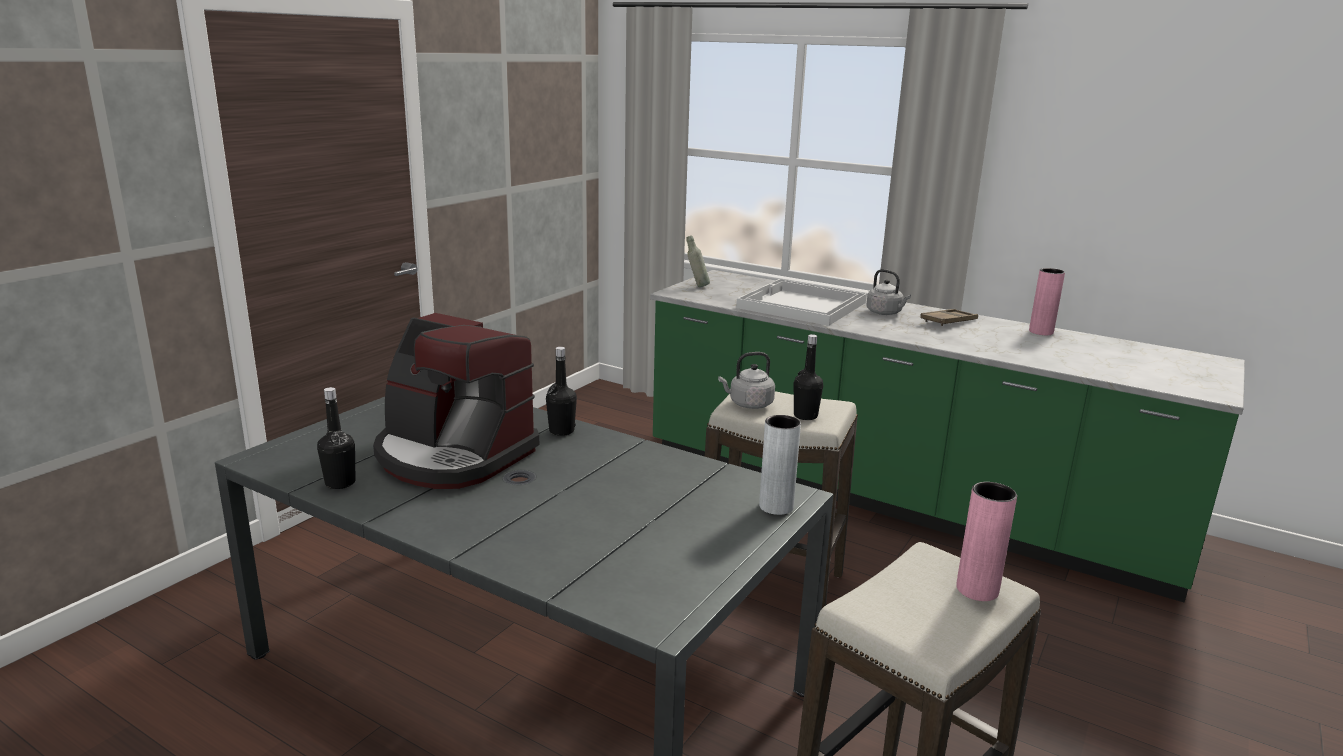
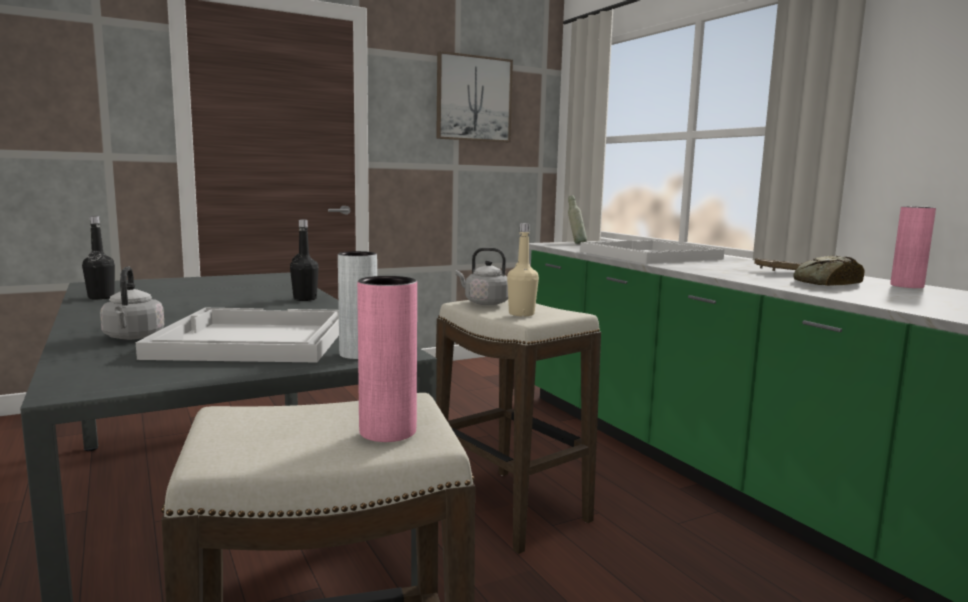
camera: 30 degrees right, 10 degrees down
coffee machine [373,313,539,489] -> none
black bottle [794,334,823,420] -> beige bottle [507,223,539,316]
grey kettle [866,269,911,315] -> grey kettle moved to [100,266,165,340]
none -> white tray [136,308,339,362]
none -> picture [436,51,513,142]
none -> bread [793,256,865,286]

